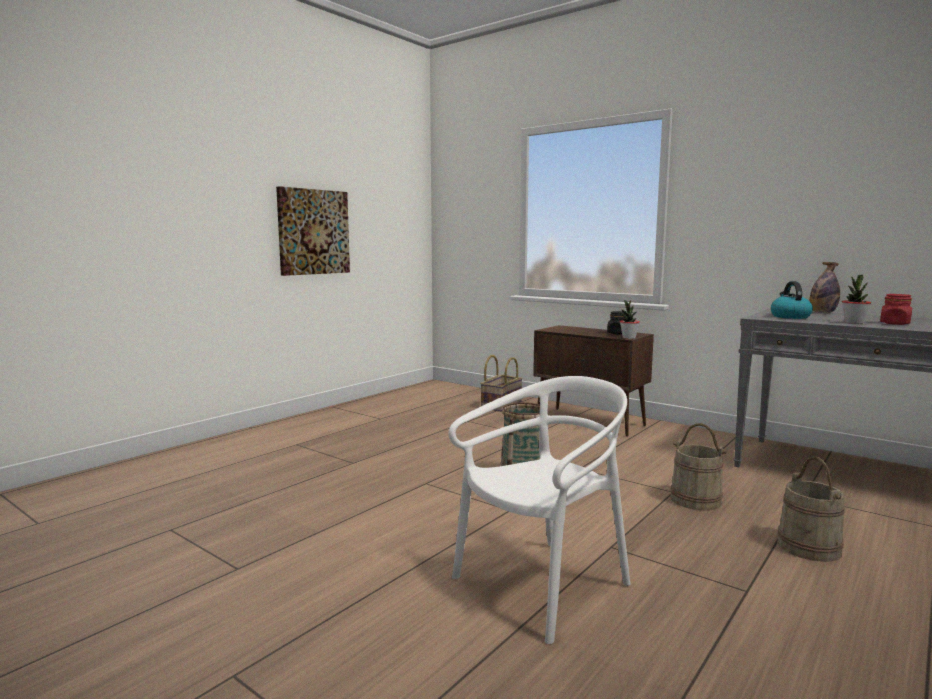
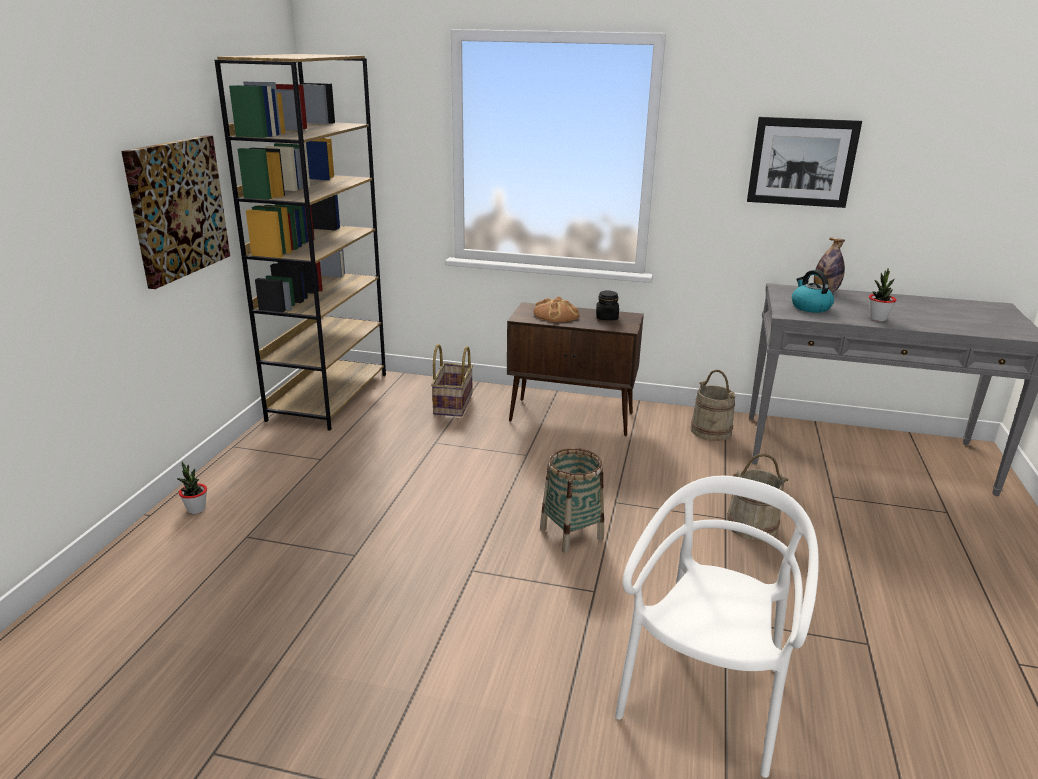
camera: 25 degrees left, 15 degrees up
potted plant [620,300,640,339] -> potted plant moved to [177,462,207,514]
beige bucket [777,457,845,562] -> beige bucket moved to [691,370,735,441]
red jar [880,294,912,325] -> none
none -> brown bookcase [214,54,386,431]
none -> bread [533,296,579,322]
none -> picture [747,117,862,208]

